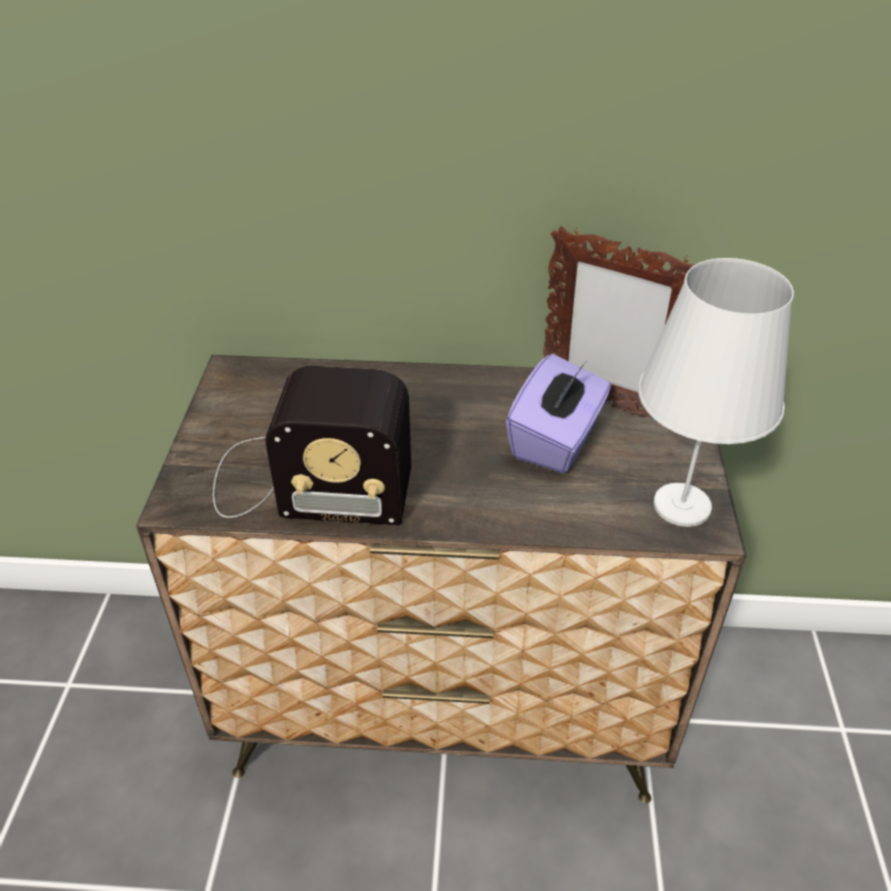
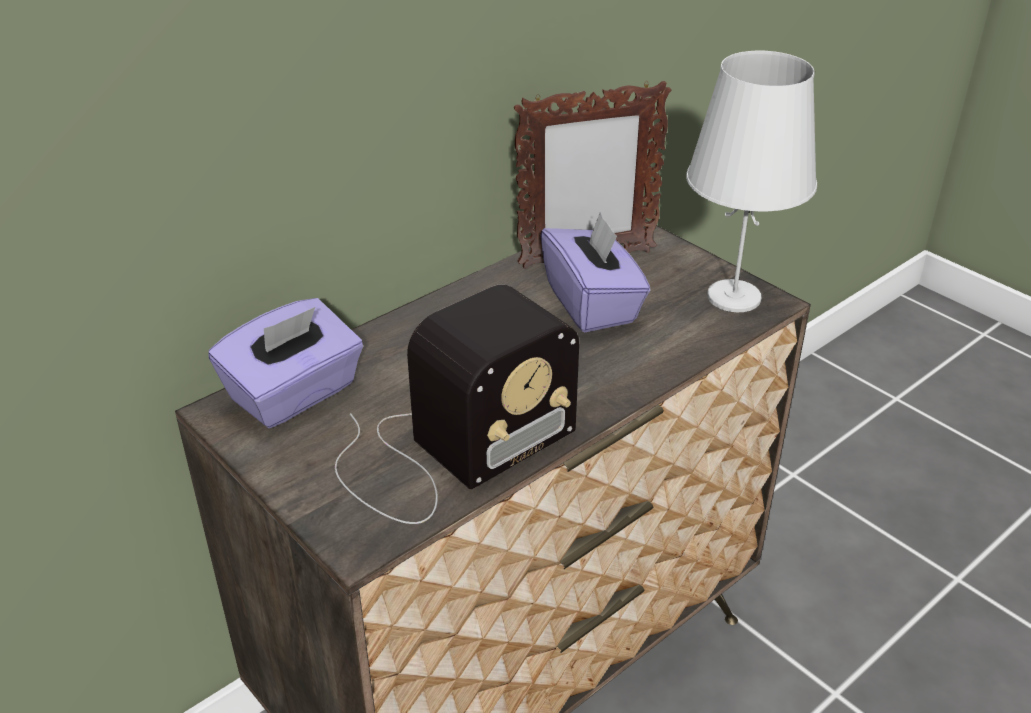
camera: 45 degrees left, 5 degrees down
none -> purple tissue box [208,298,363,428]

